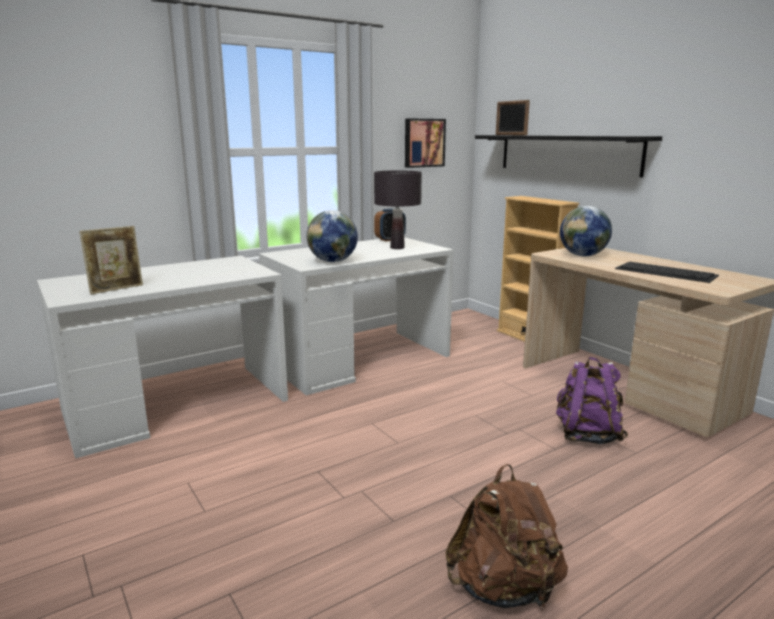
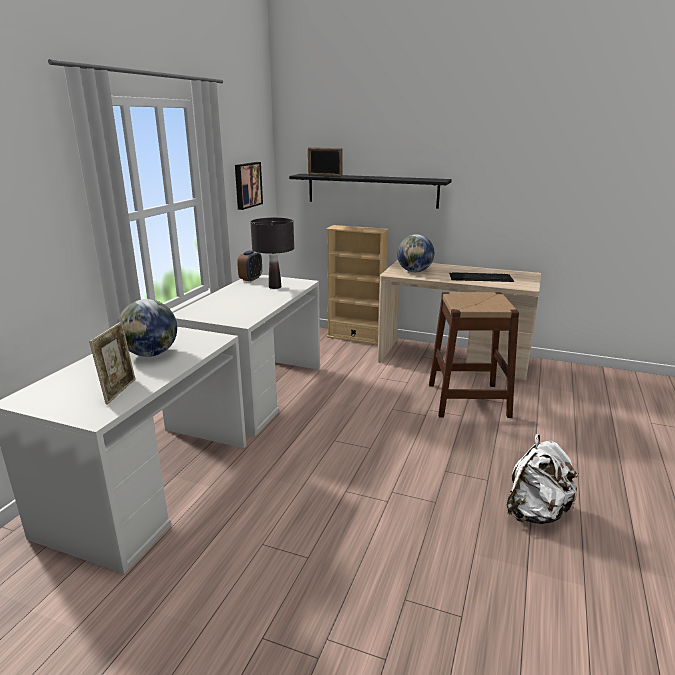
camera: 35 degrees left, 5 degrees up
globe [307,210,358,262] -> globe moved to [117,299,177,357]
brown backpack [445,464,568,610] -> white backpack [507,434,579,524]
purple backpack [556,357,628,444] -> brown stool [429,292,519,418]

